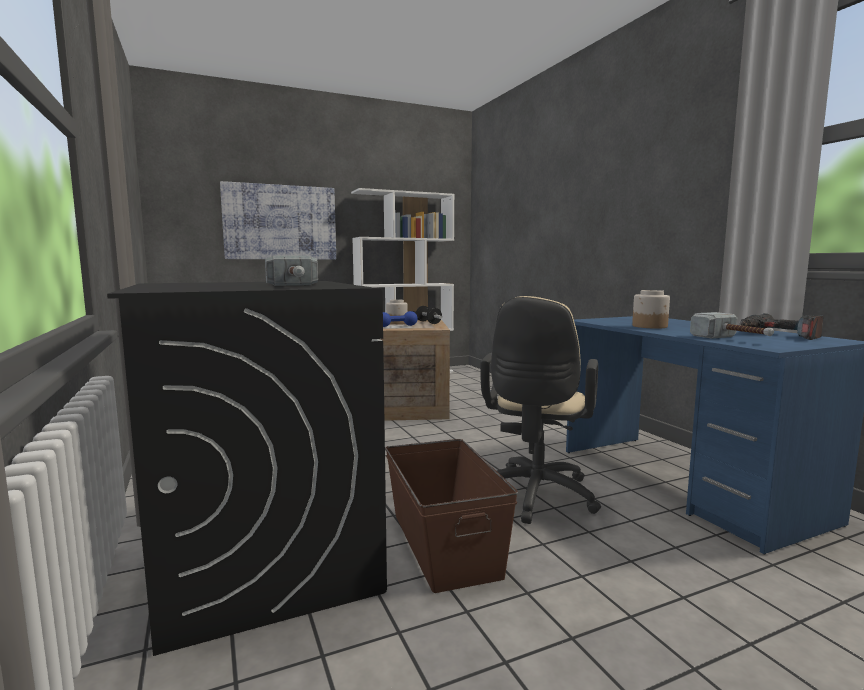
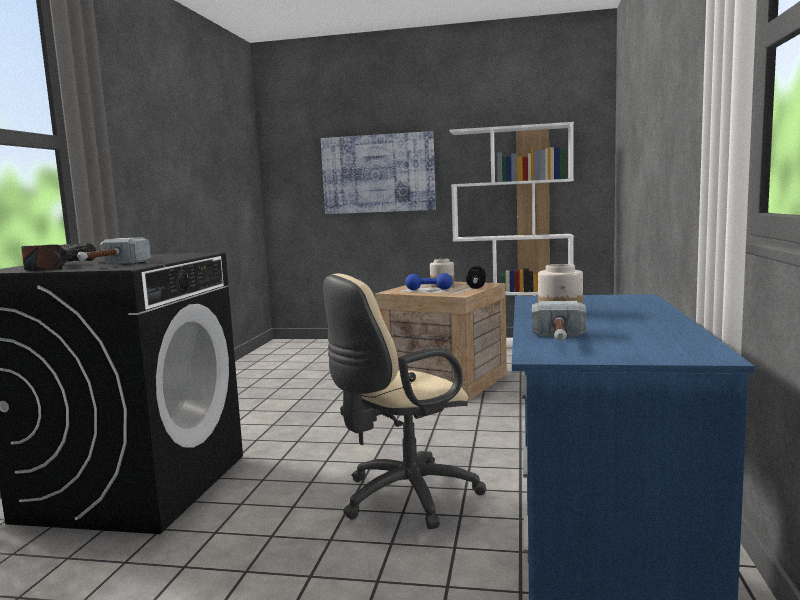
camera: 35 degrees right, 0 degrees up
brown storage box [385,439,518,593] -> none
power drill [740,313,823,340] -> power drill moved to [21,243,96,270]

